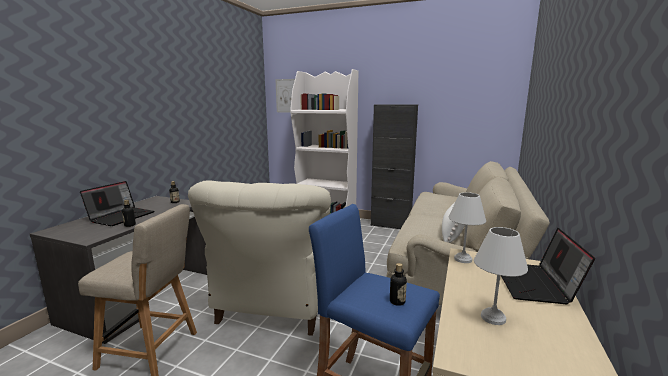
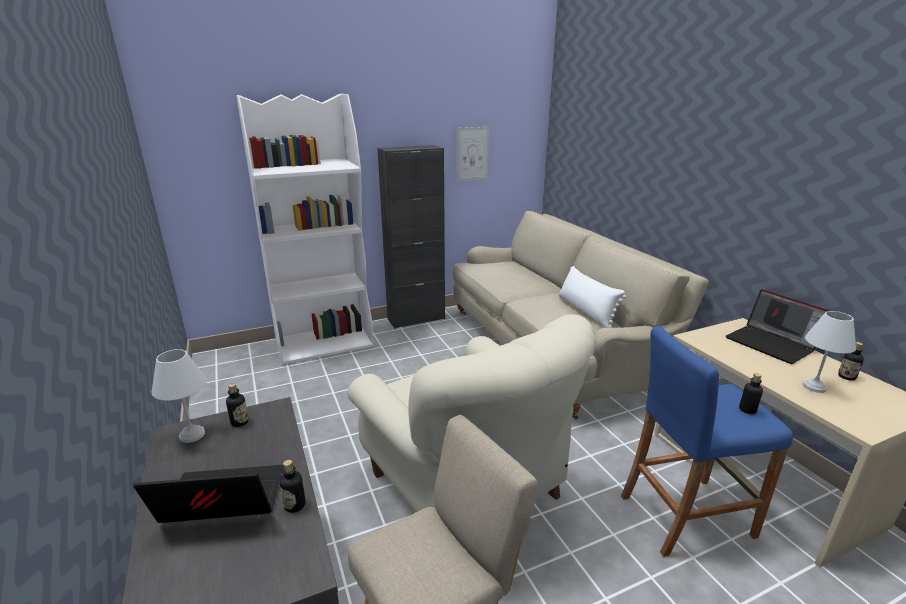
camera: 45 degrees left, 10 degrees up
laptop [80,181,154,226] -> laptop turned 75 degrees counterclockwise [133,465,284,523]
picture [275,79,295,113] -> picture moved to [457,127,489,181]
white table lamp [449,192,486,263] -> white table lamp moved to [151,349,206,443]
none -> bottle [838,342,864,381]

